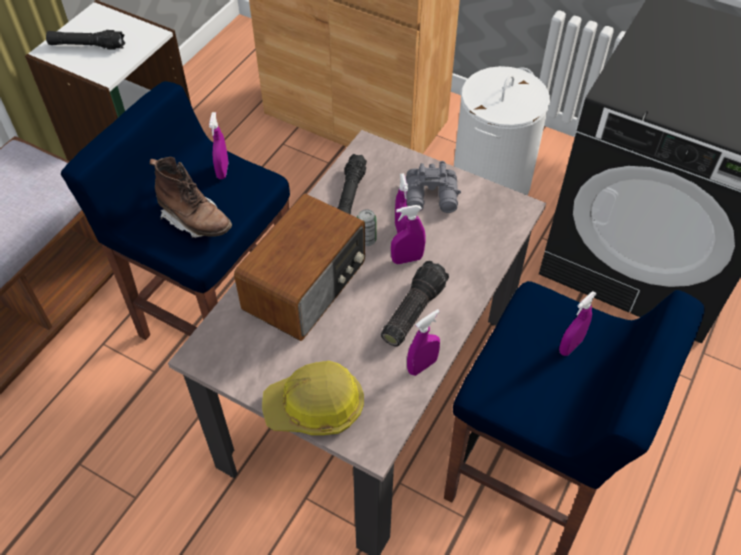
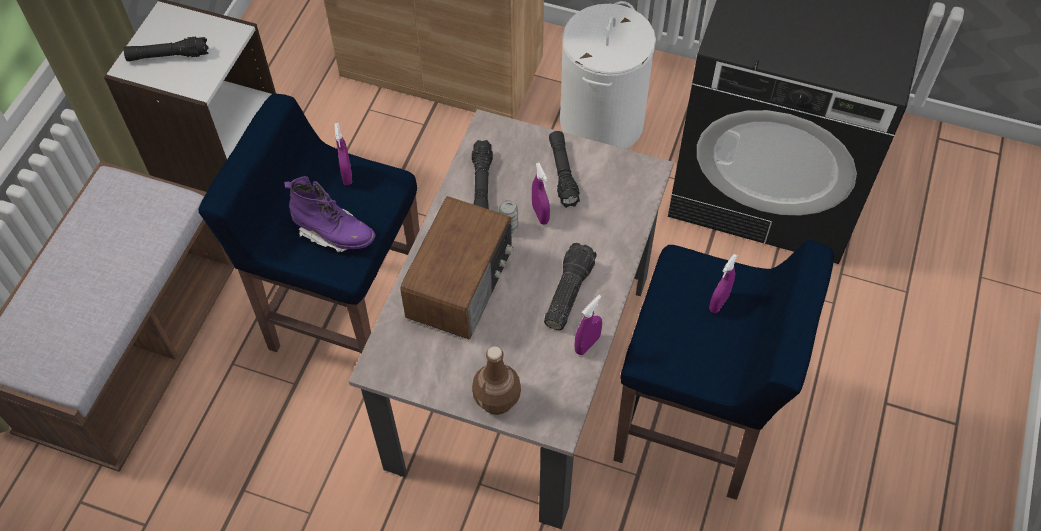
camera: 10 degrees left, 5 degrees up
brown boot [150,157,232,238] -> purple boot [284,176,375,252]
hard hat [262,361,364,435] -> brown bottle [472,346,521,415]
purple spray bottle [391,205,426,264] -> none
grey binoculars [406,161,461,213] -> black flashlight [549,131,580,208]

